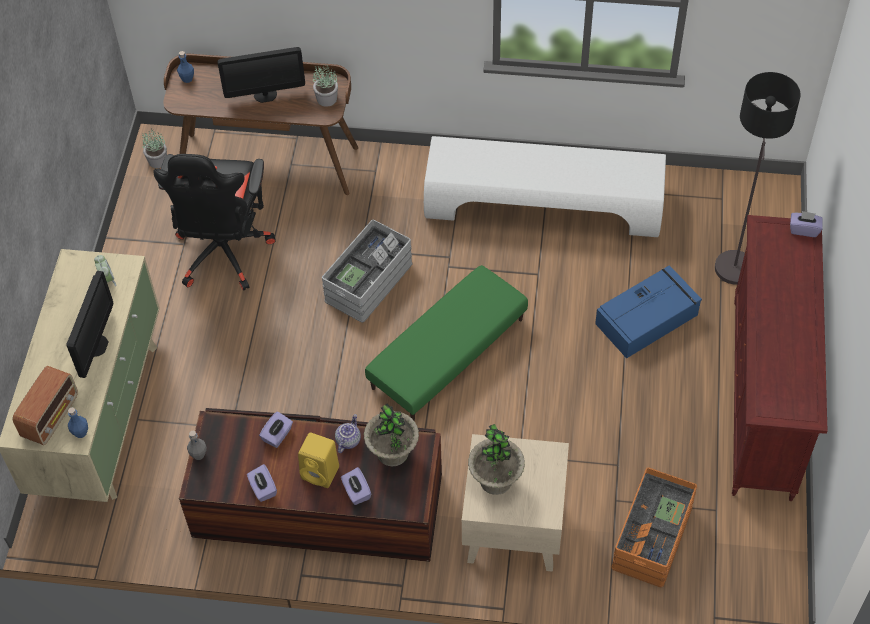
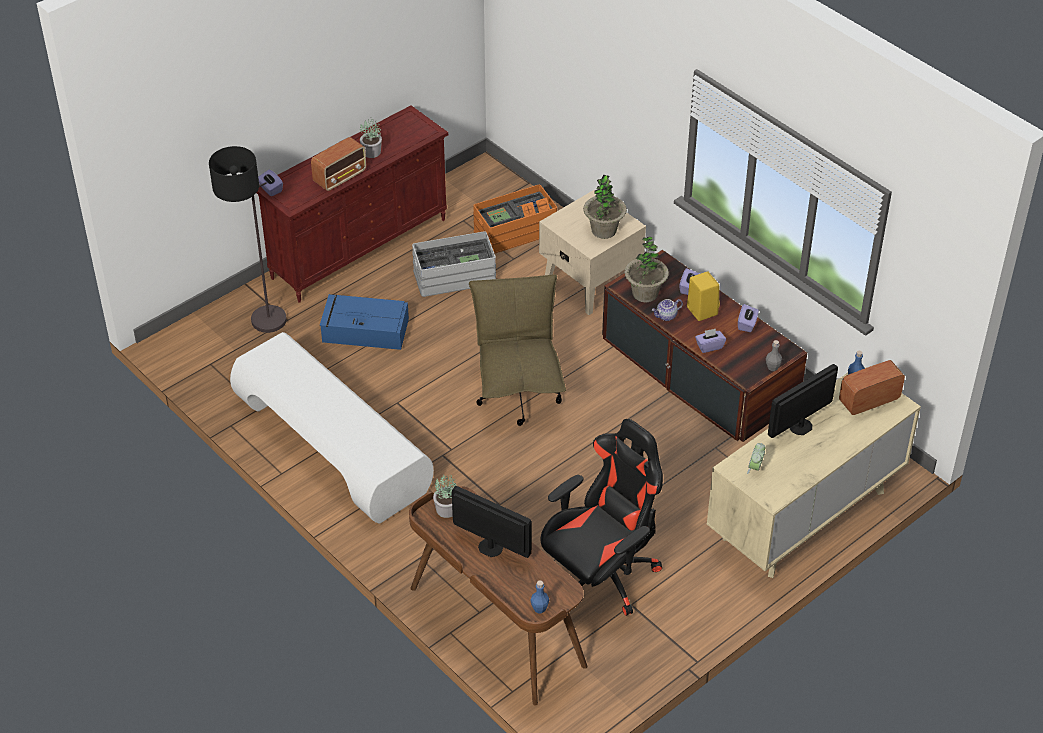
camera: 140 degrees left, 10 degrees down
potted plant [142,130,167,168] -> potted plant moved to [360,119,382,158]
grey storage box [322,220,412,322] -> grey storage box moved to [412,231,496,297]
green ottoman [365,265,528,421] -> beige office chair [469,274,566,426]
none -> radio [311,137,366,191]

